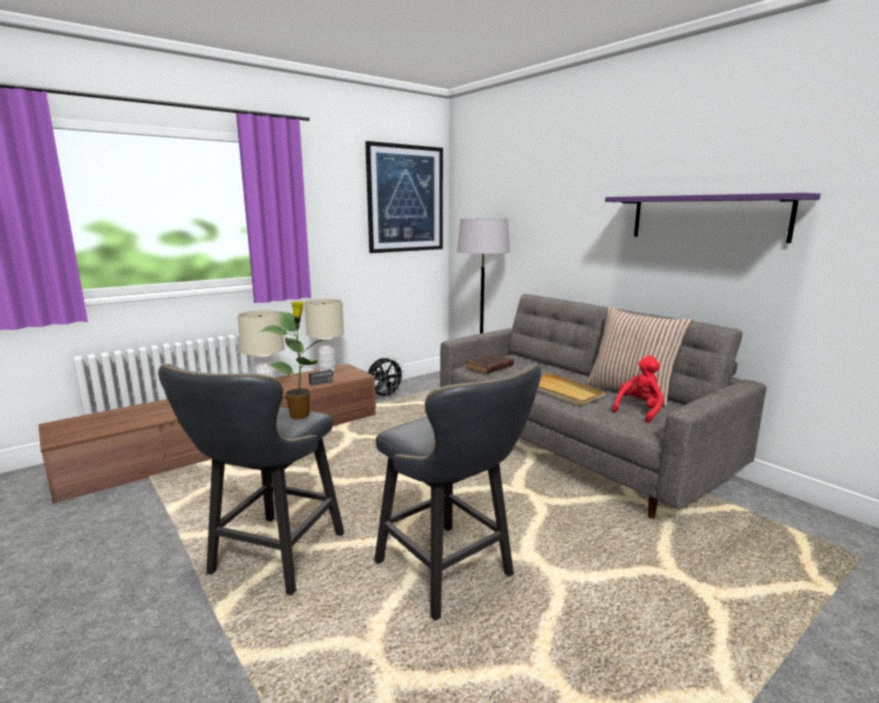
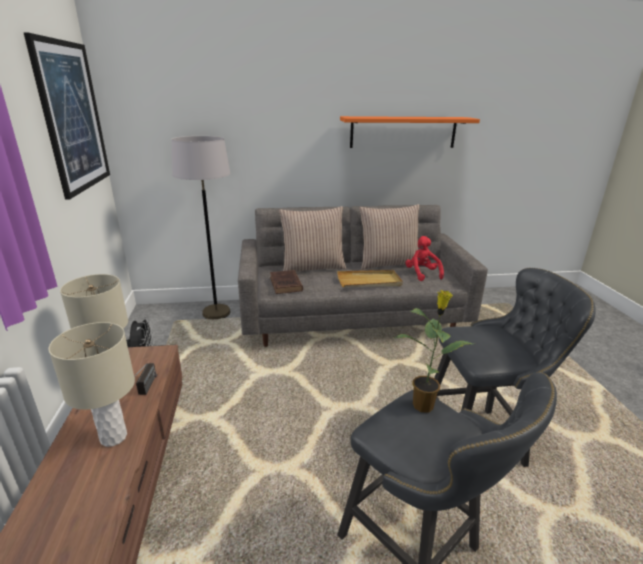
camera: 60 degrees left, 10 degrees up
purple shelf [605,193,821,243] -> orange shelf [340,116,480,148]
none -> pillow [279,206,346,272]

